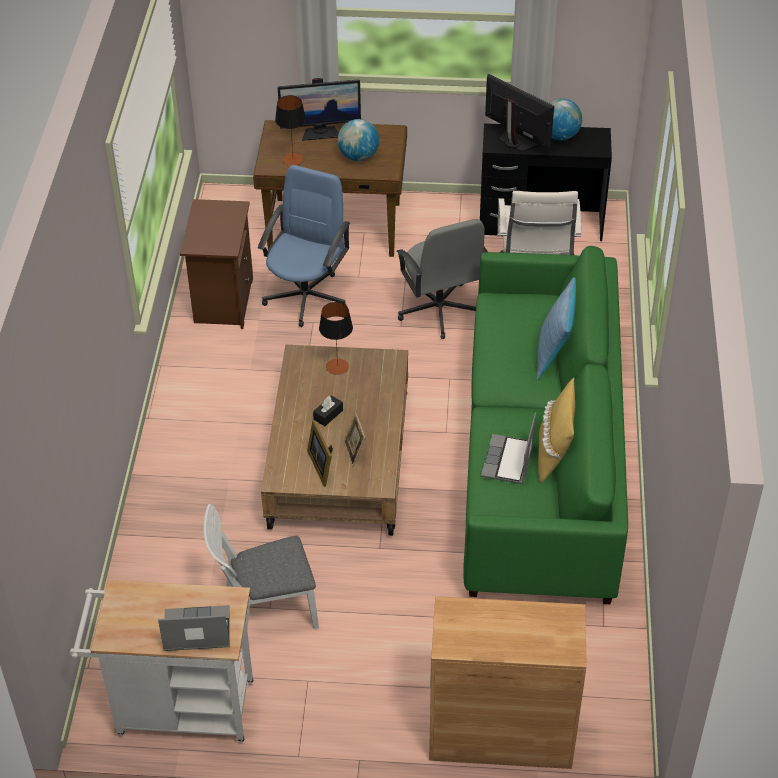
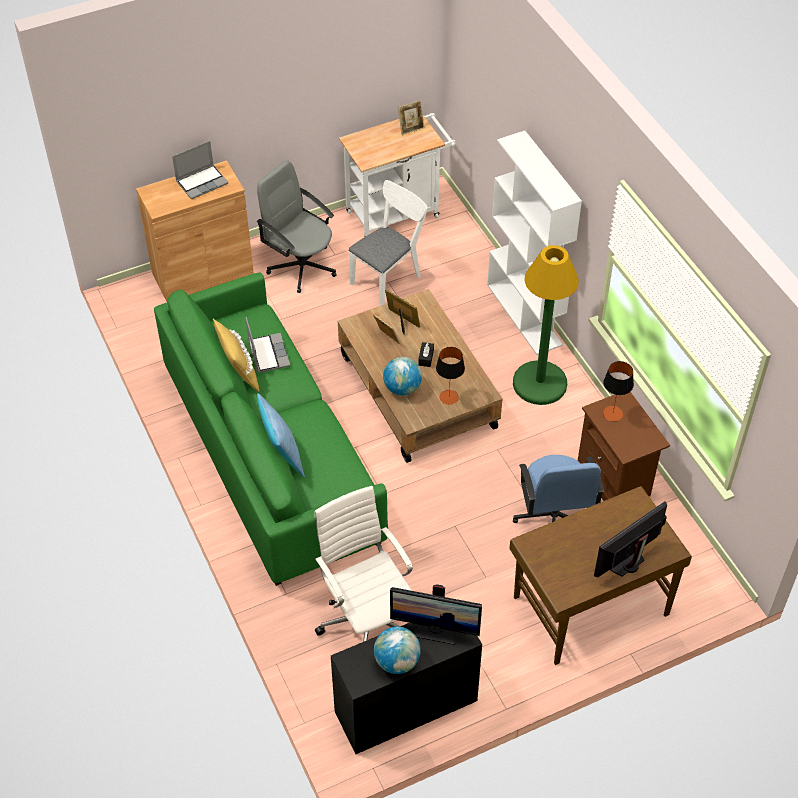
camera: 150 degrees right, 5 degrees up
laptop [158,605,230,651] -> laptop moved to [172,141,228,199]
table lamp [275,95,306,166] -> table lamp moved to [603,361,634,422]
globe [337,119,379,161] -> globe moved to [383,357,422,396]
grey office chair [396,219,488,339] -> grey office chair moved to [257,160,336,293]
none -> picture frame [398,100,425,135]
none -> white bookcase [487,131,582,355]
none -> green floor lamp [513,245,579,405]

